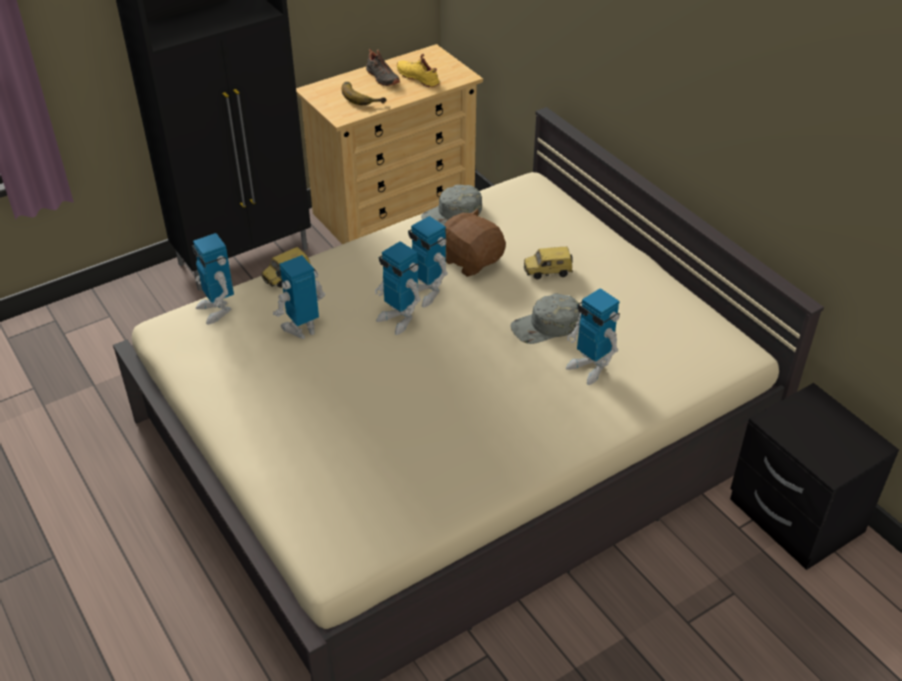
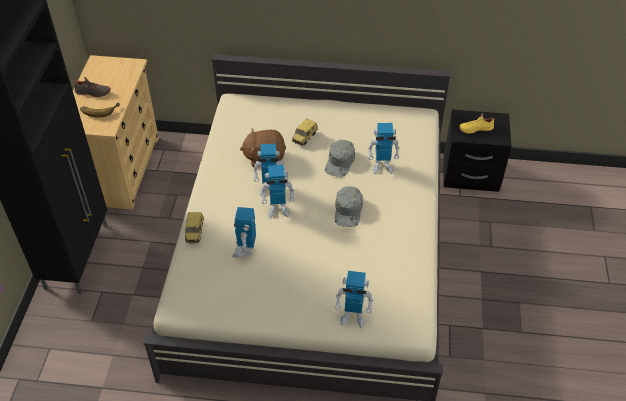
camera: 50 degrees left, 5 degrees up
toy robot [192,233,234,325] -> toy robot moved to [335,271,374,328]
yellow shoe [397,54,439,87] -> yellow shoe moved to [459,113,496,134]
grey cap [421,185,482,225] -> grey cap moved to [335,187,363,227]

